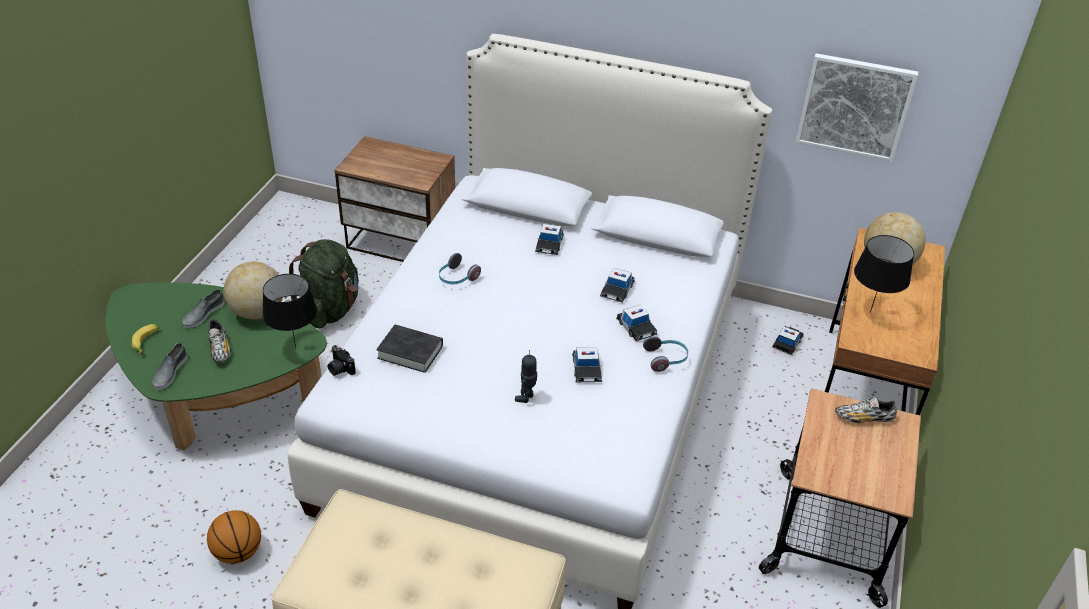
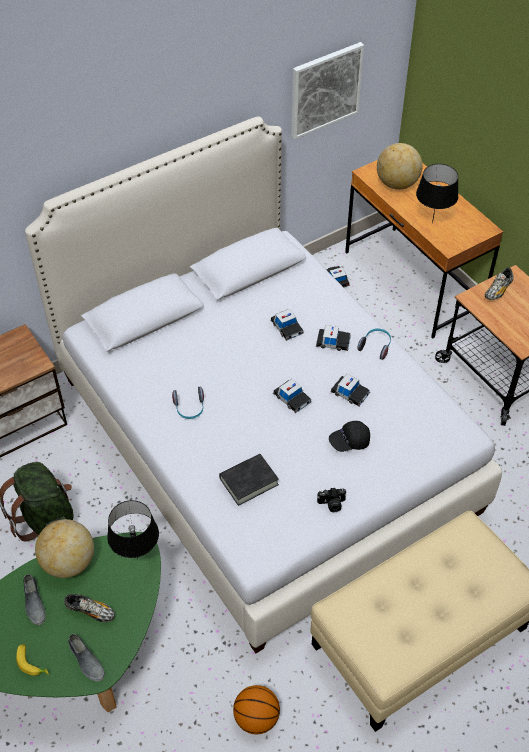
camera: 50 degrees left, 10 degrees up
camera [328,345,356,376] -> camera moved to [317,488,347,512]
toy robot [515,350,537,403] -> black cap [329,421,370,452]
toy car [535,224,564,255] -> toy car moved to [273,379,312,413]

